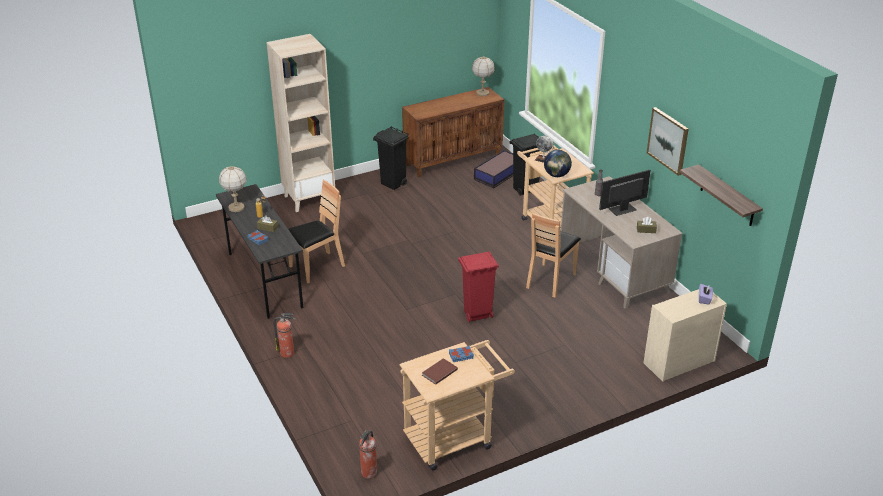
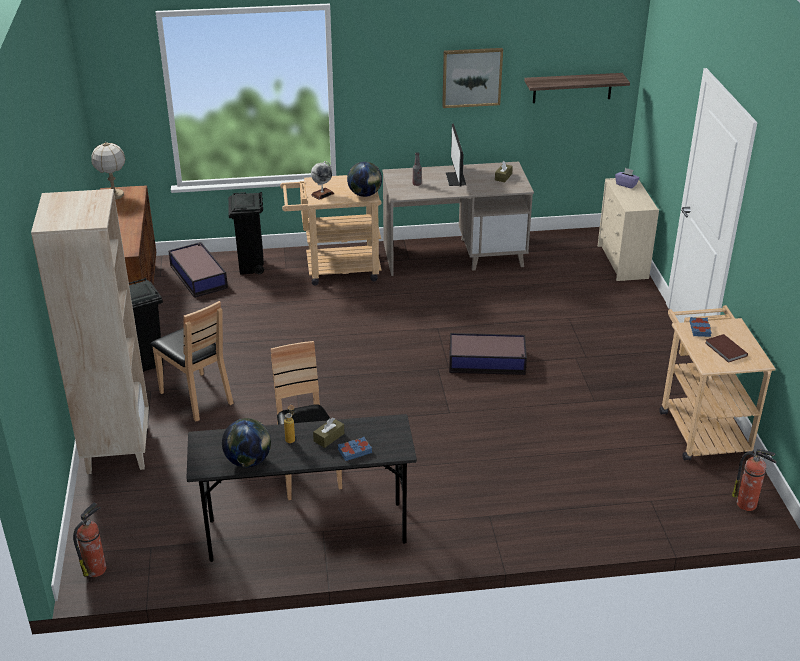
camera: 70 degrees left, 0 degrees up
table lamp [219,166,247,212] -> globe [222,418,271,467]
fire extinguisher [273,313,296,358] -> fire extinguisher moved to [73,502,106,577]
red trash can [458,251,499,322] -> storage box [449,333,527,375]
brown chair [526,213,581,298] -> brown chair moved to [150,301,233,421]

